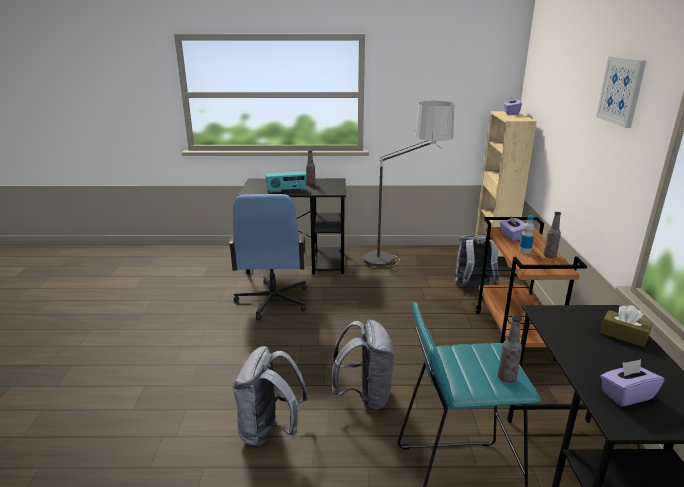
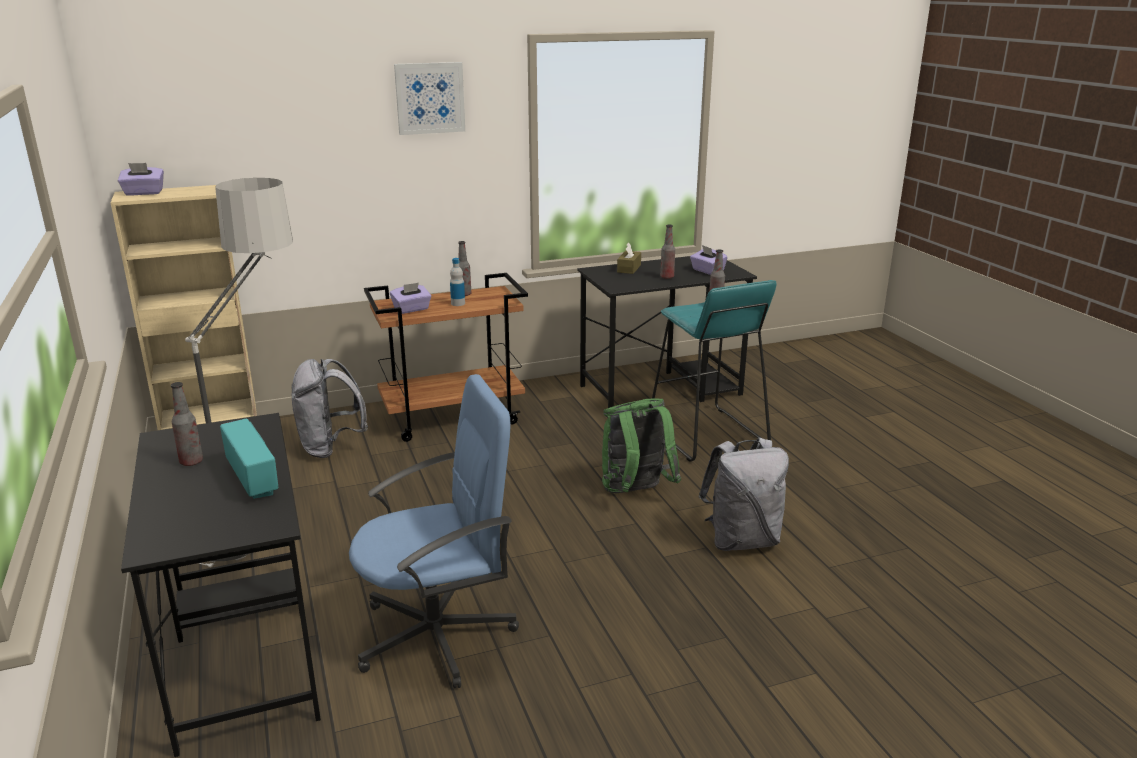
camera: 110 degrees left, 0 degrees up
grey backpack [332,320,394,411] -> green backpack [602,398,681,494]
none -> bottle [660,224,675,279]

